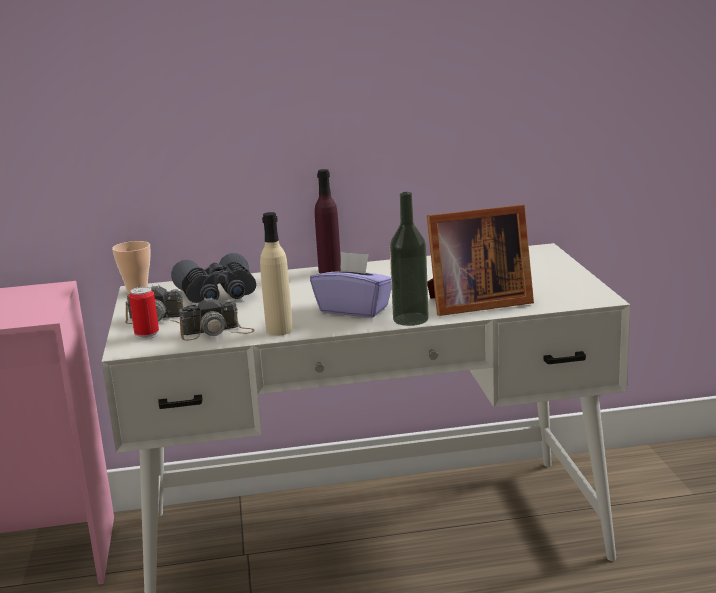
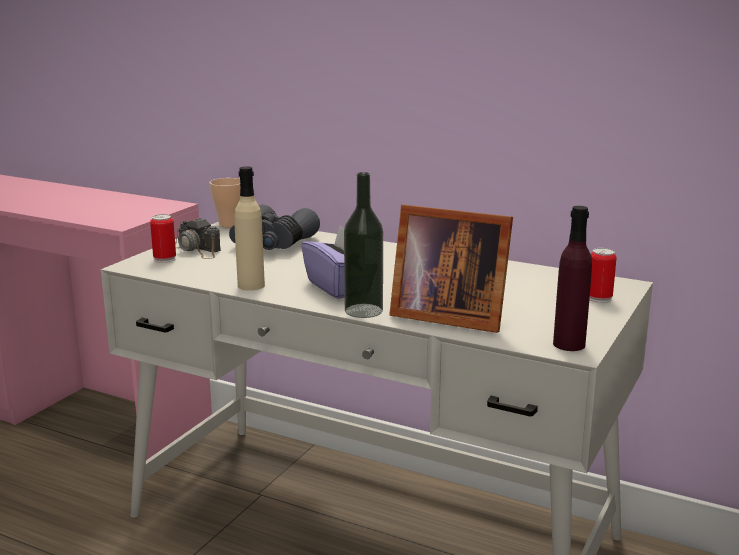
camera: 35 degrees right, 0 degrees up
camera [179,297,254,340] -> none
purple bottle [315,169,341,274] -> purple bottle moved to [553,206,592,351]
none -> can [589,248,617,303]

